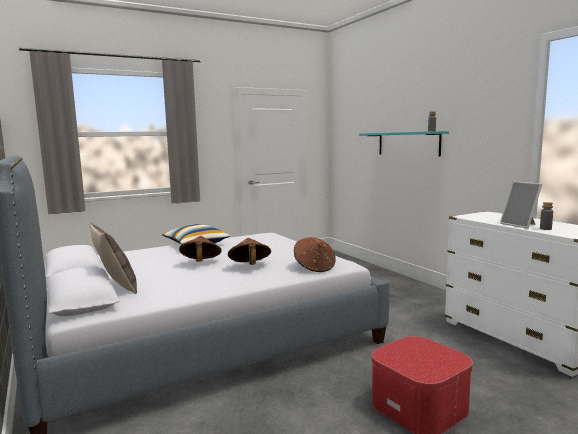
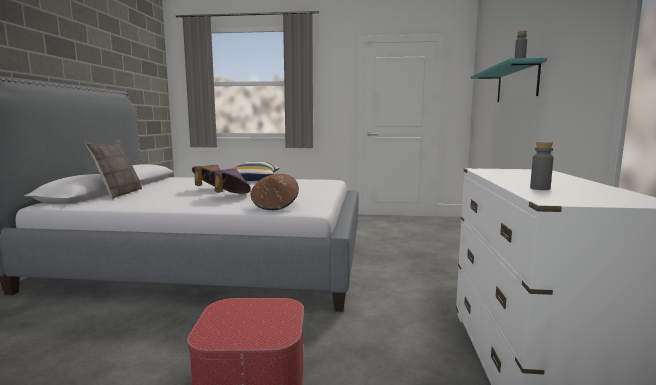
camera: 35 degrees right, 0 degrees up
brown hat [228,238,271,265] -> purple hat [208,168,251,194]
picture frame [500,181,543,229] -> none

